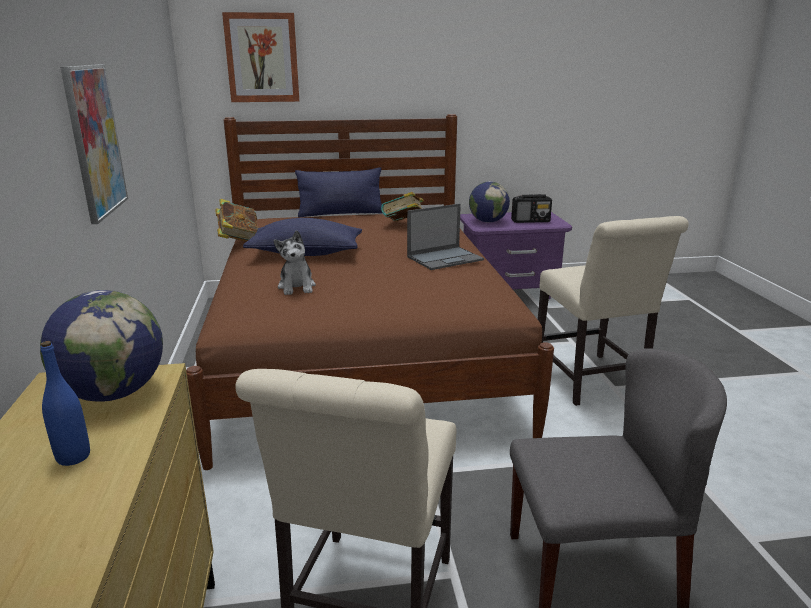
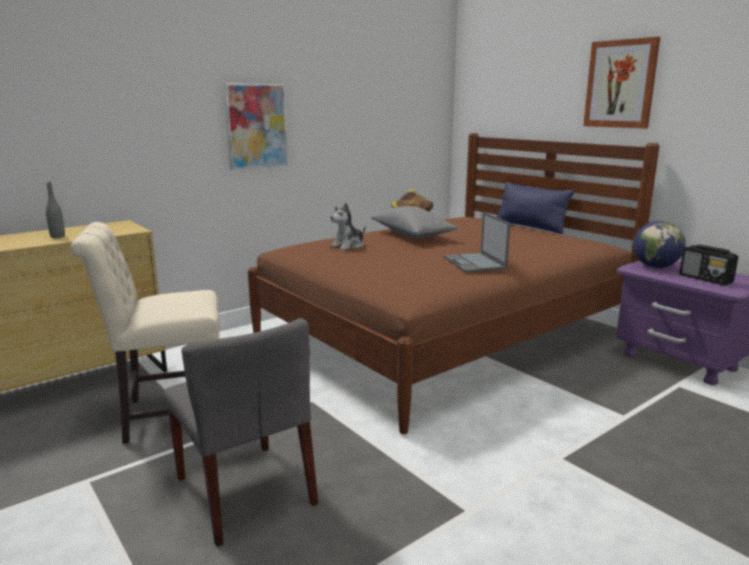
camera: 60 degrees right, 5 degrees down
globe [40,290,163,402] -> none
blue bottle [40,341,90,466] -> grey bottle [46,182,65,238]
picture [222,12,299,102] -> picture moved to [583,37,660,128]
blue pillow [243,218,362,256] -> grey pillow [371,206,458,238]
book [381,192,424,221] -> none
laptop [407,204,484,270] -> laptop turned 45 degrees clockwise [443,212,511,272]
beige chair [538,216,689,406] -> none

